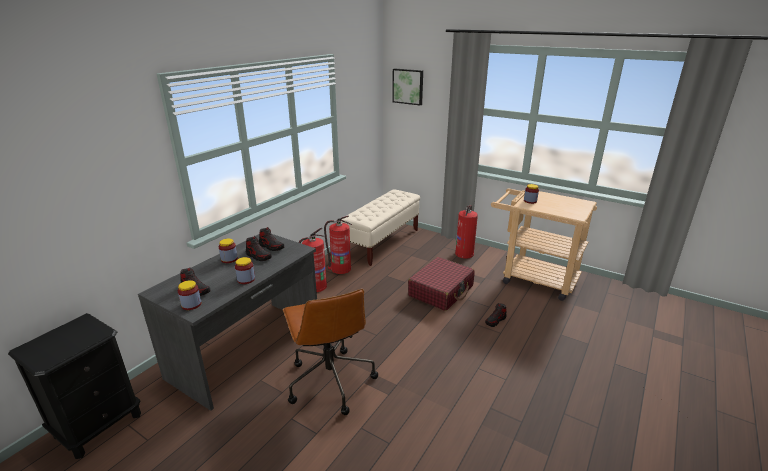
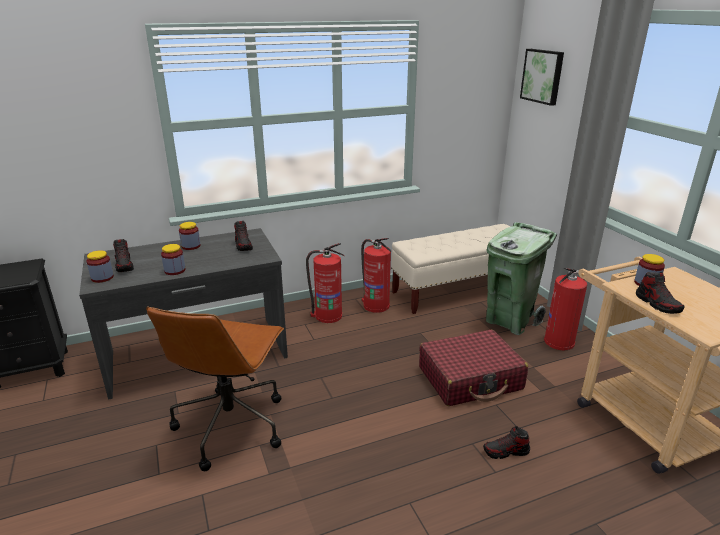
camera: 35 degrees right, 0 degrees up
shoe [246,236,272,261] -> shoe moved to [636,272,685,314]
none -> green trash can [486,222,557,335]

